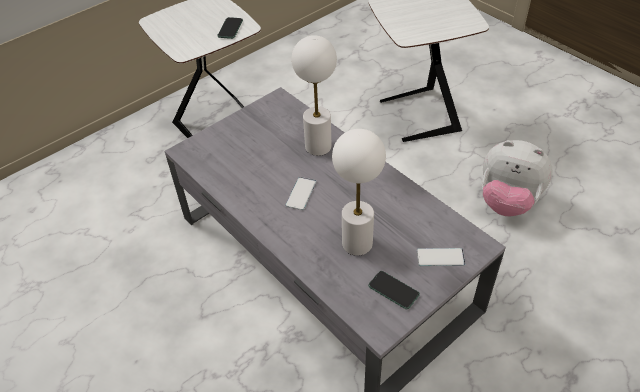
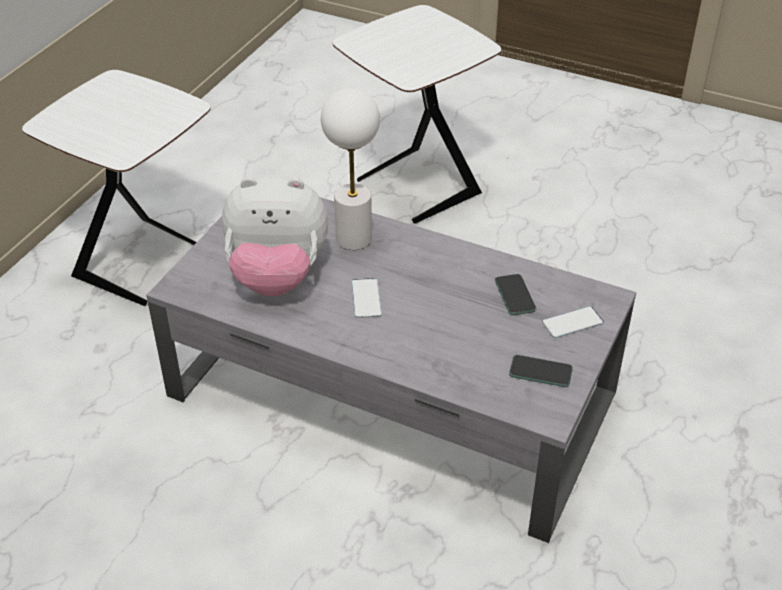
camera: 25 degrees left, 5 degrees down
phone [217,17,243,39] -> phone moved to [495,274,536,315]
white table lamp [332,129,386,256] -> none
plush toy [482,140,552,216] -> plush toy moved to [222,174,328,296]

